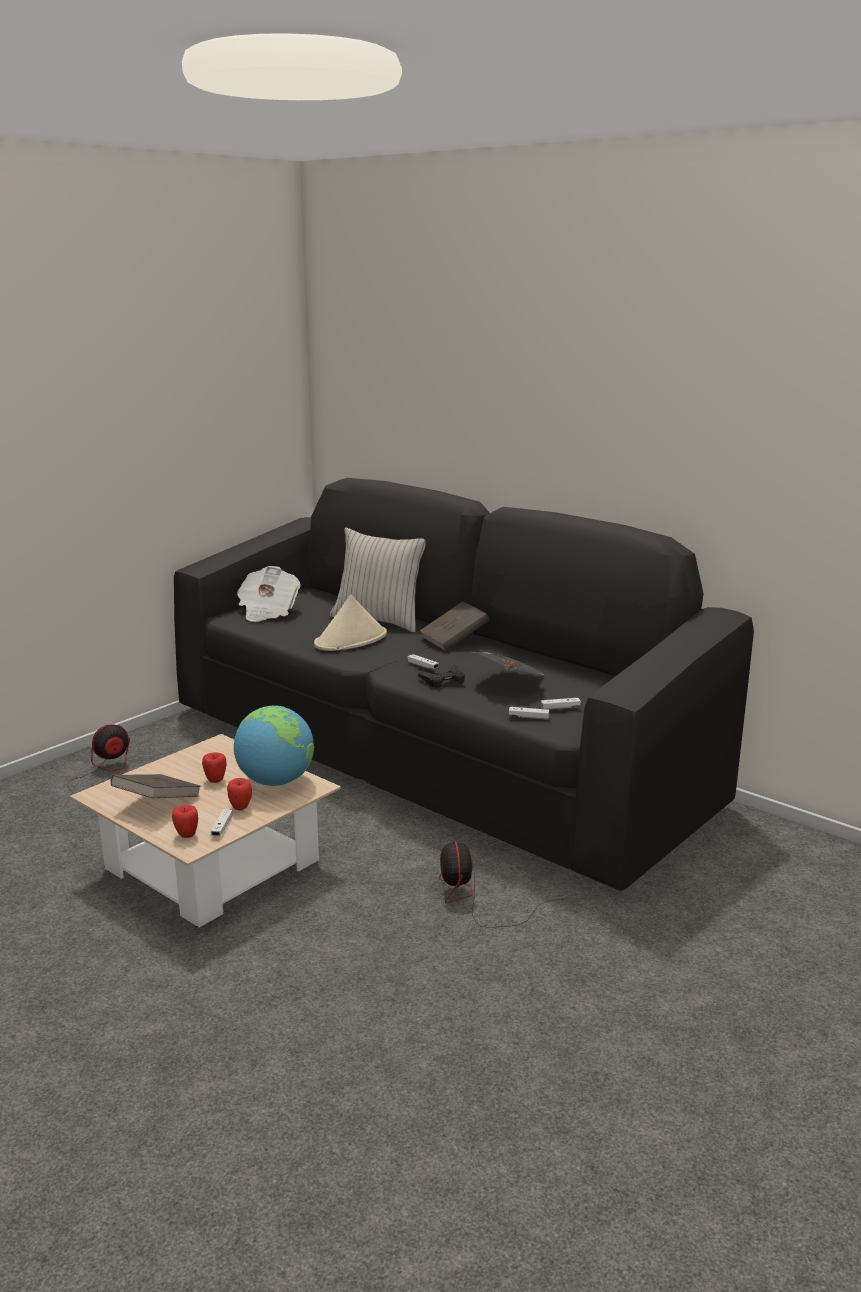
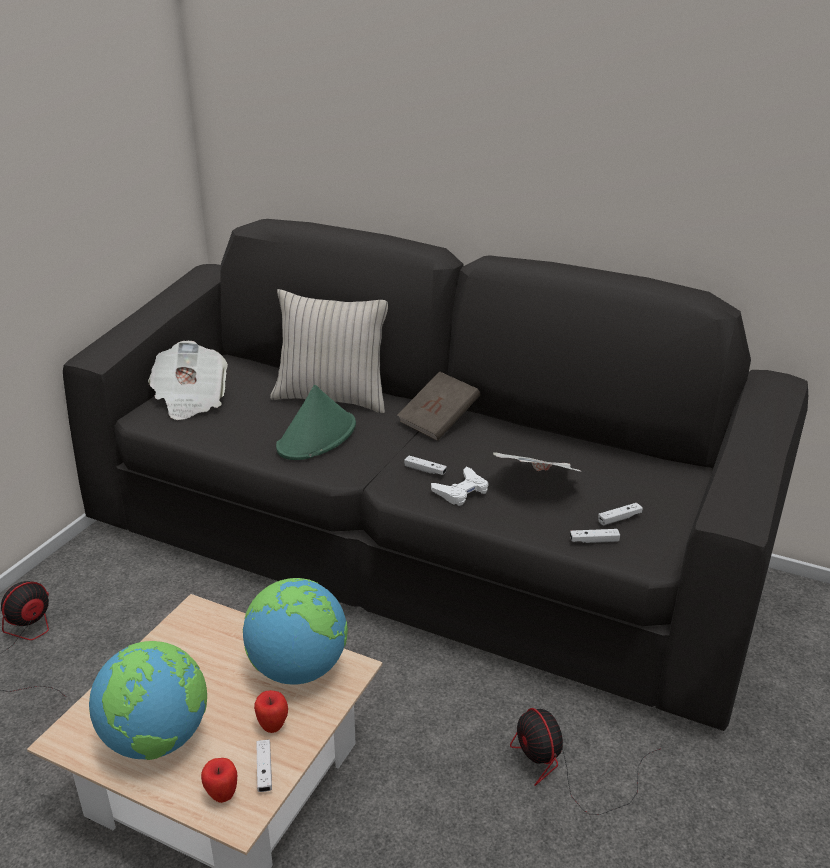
camera: 15 degrees left, 10 degrees up
brown book [111,774,201,798] -> globe [89,641,207,760]
apple [202,752,227,783] -> none
beige hat [314,595,387,651] -> green hat [276,385,356,460]
black game controller [418,664,465,688] -> white game controller [431,466,489,506]

